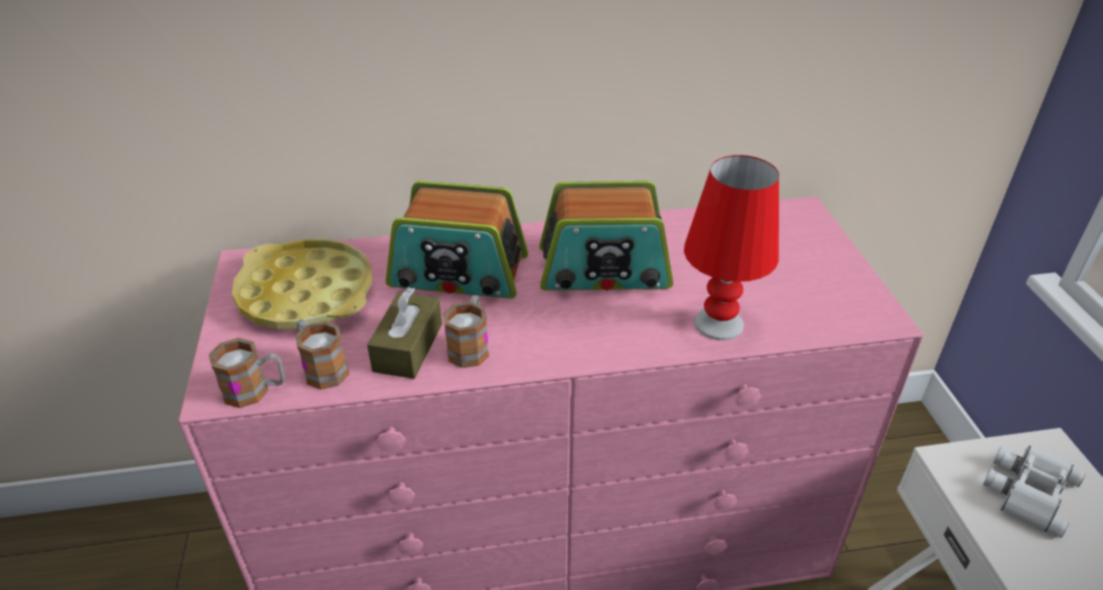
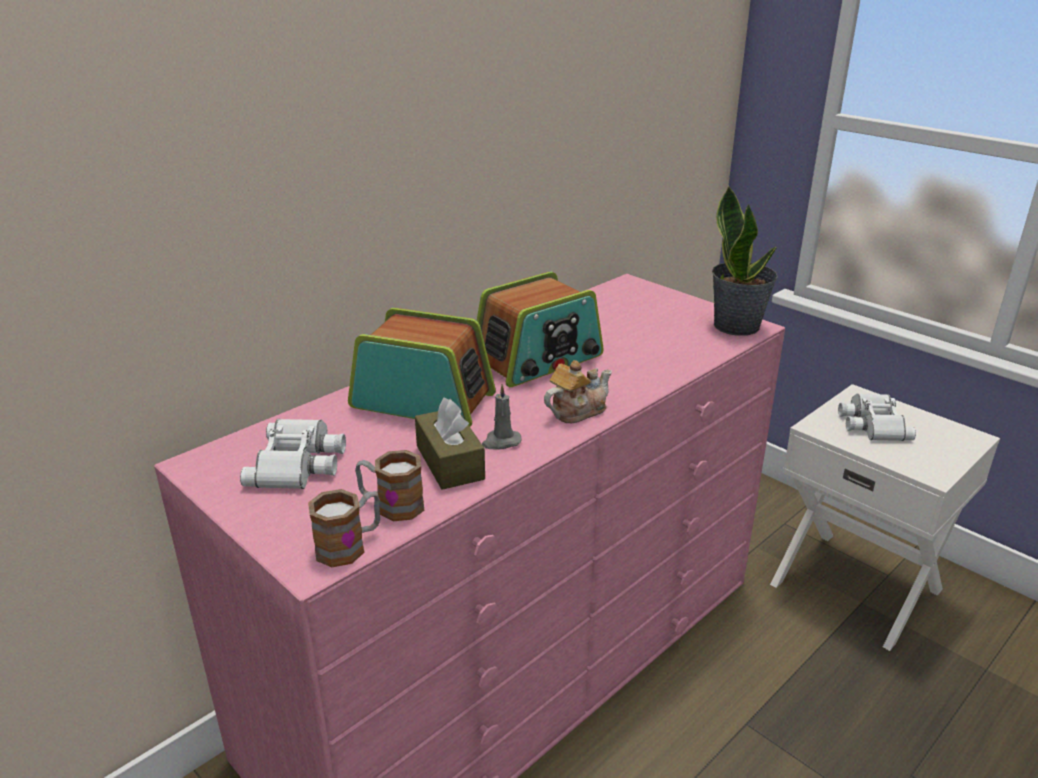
camera: 35 degrees left, 10 degrees down
yellow tray [232,239,372,329] -> white binoculars [240,419,346,489]
radio [386,181,528,299] -> radio turned 135 degrees counterclockwise [348,308,496,427]
mug [443,295,489,368] -> grey candle [482,384,522,449]
red table lamp [684,155,779,341] -> none
none -> teapot [544,360,612,423]
none -> potted plant [712,185,778,336]

